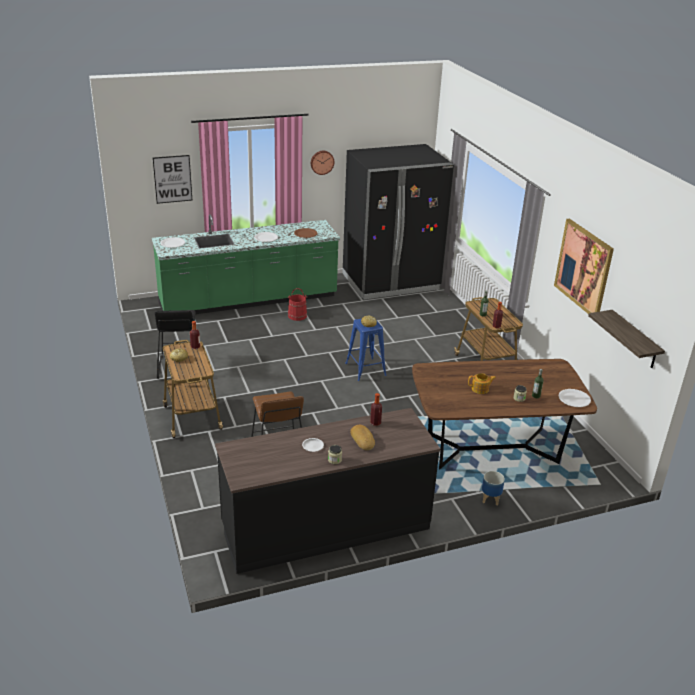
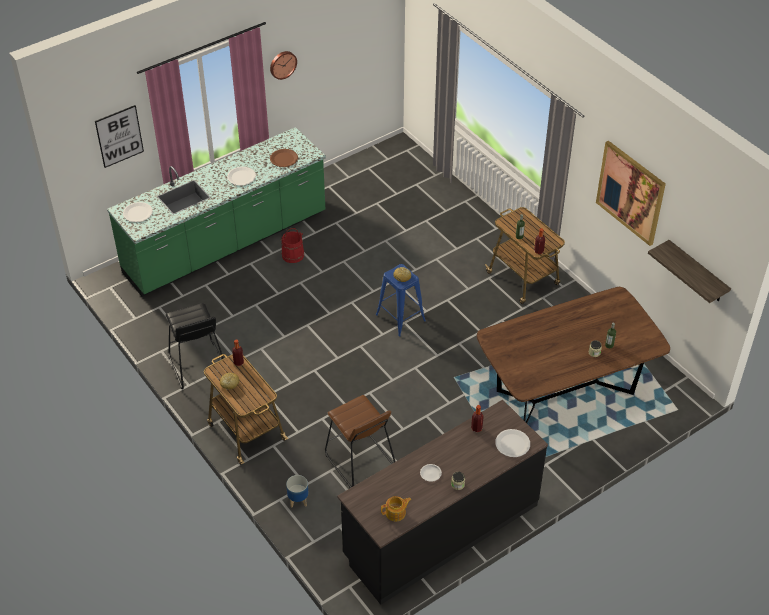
camera: 15 degrees left, 15 degrees up
black fridge [343,144,454,299] -> none
bread [350,425,375,450] -> none
teapot [468,373,496,394] -> teapot moved to [381,496,412,521]
planter [482,471,505,506] -> planter moved to [286,475,308,508]
white plate [559,389,591,407] -> white plate moved to [495,429,530,457]

